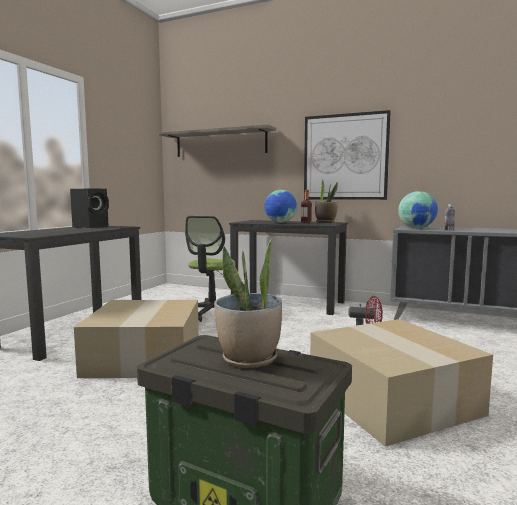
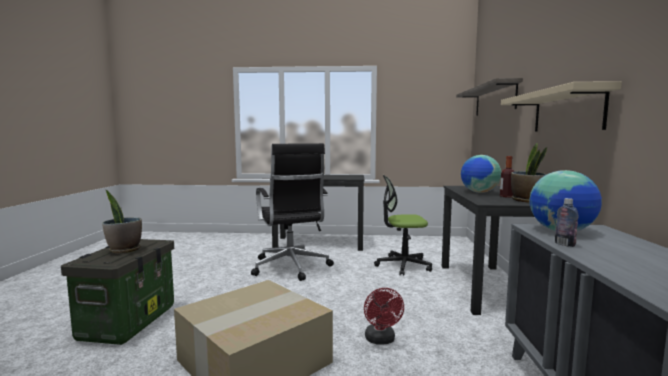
camera: 70 degrees right, 0 degrees up
black speaker [70,188,109,228] -> none
cardboard box [74,300,199,378] -> black office chair [251,143,334,281]
picture [304,110,391,200] -> beige shelf [501,81,622,132]

